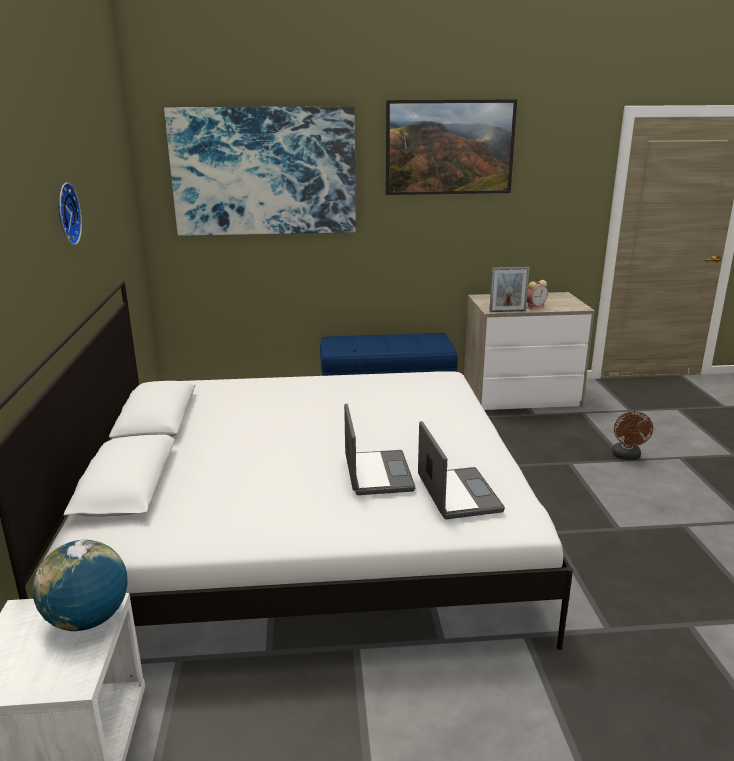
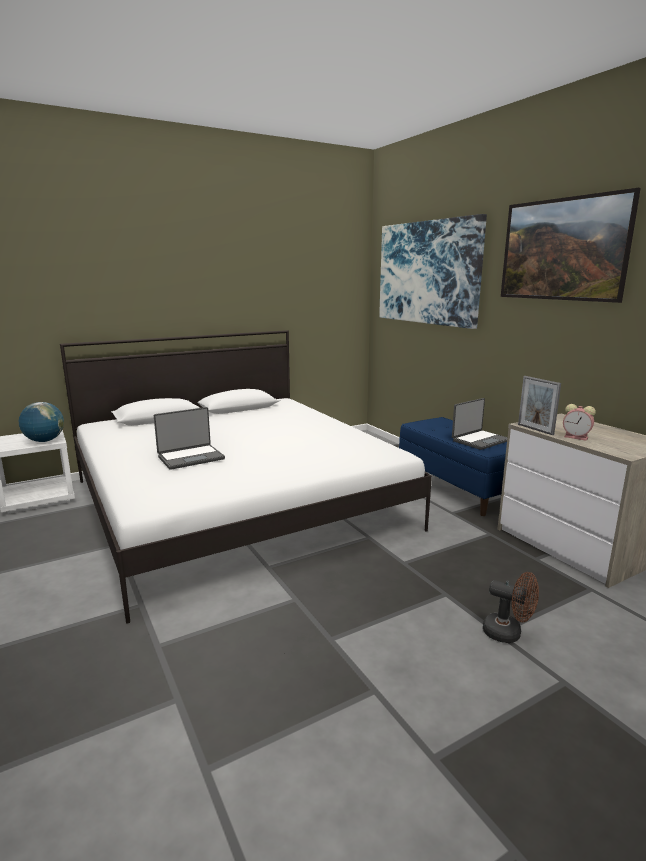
camera: 65 degrees right, 5 degrees down
wall clock [59,182,82,245] -> none
laptop [418,421,505,519] -> laptop moved to [452,398,507,450]
brown fan [612,411,653,460] -> brown fan turned 135 degrees counterclockwise [483,572,539,643]

